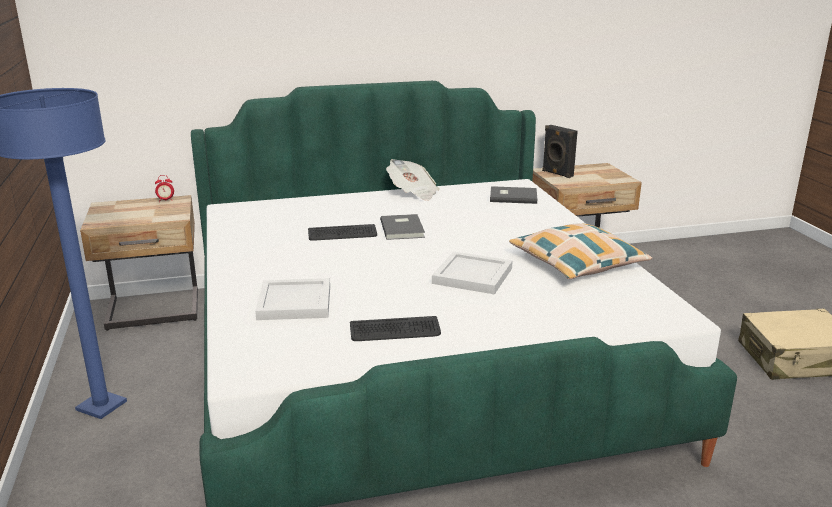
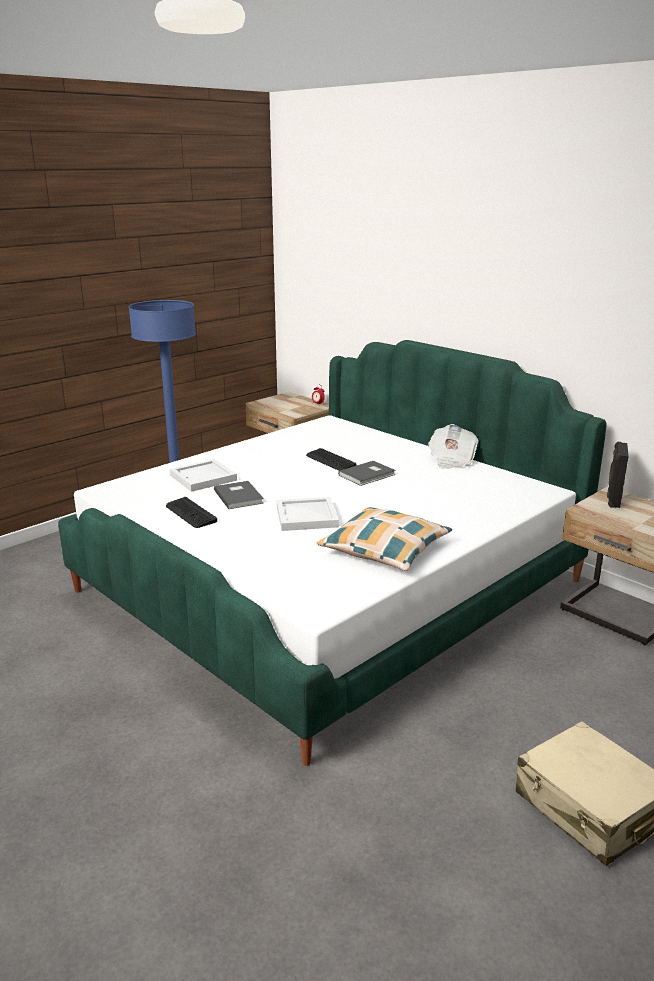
camera: 60 degrees right, 0 degrees up
grey book [490,186,537,204] -> grey book moved to [214,481,264,509]

